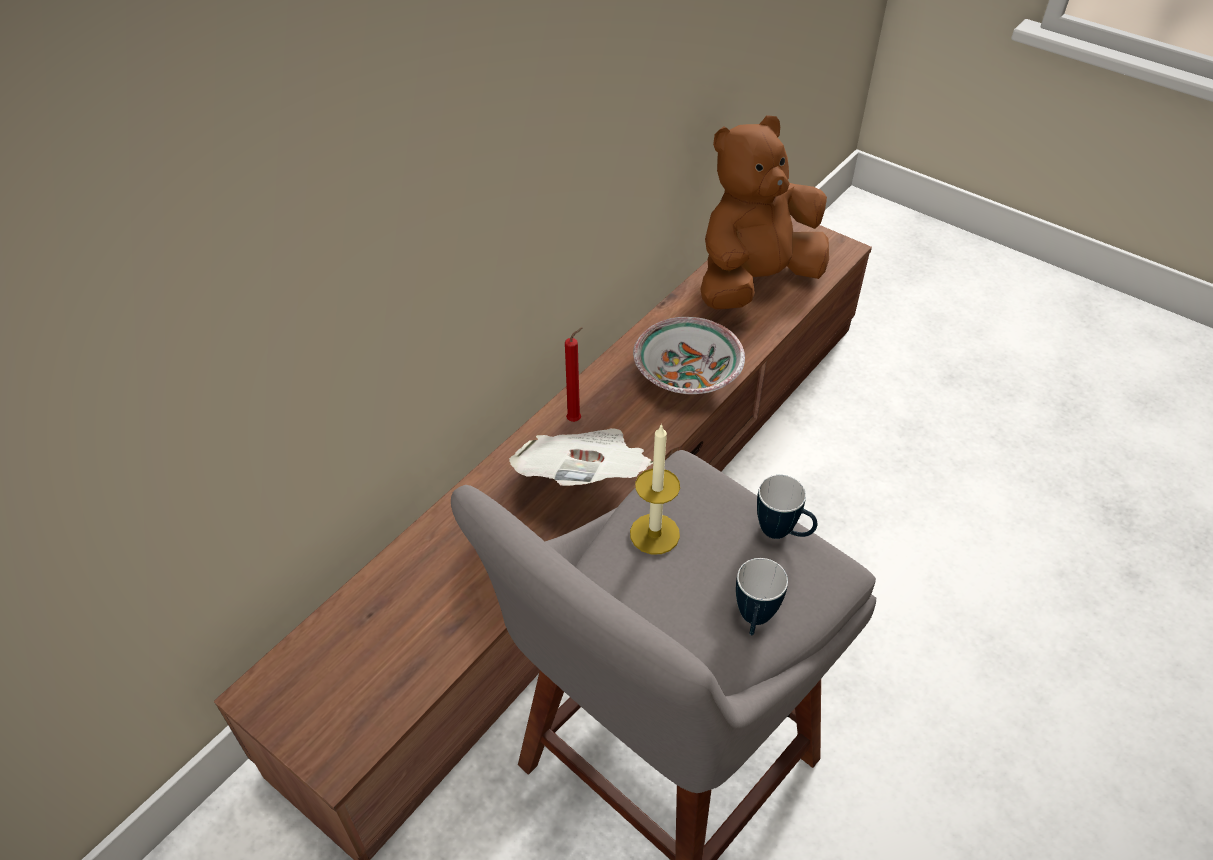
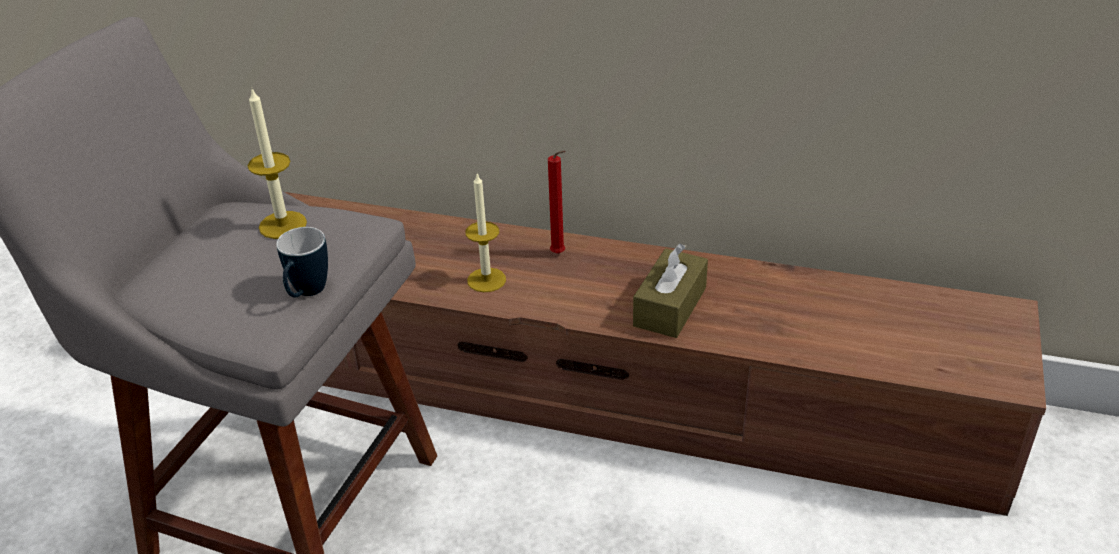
camera: 70 degrees right, 10 degrees down
newspaper [509,428,653,486] -> candle [465,174,506,292]
bowl [633,317,745,394] -> brown tissue box [633,244,708,338]
brown plush toy [701,115,829,310] -> none
mug [736,558,788,635] -> none

